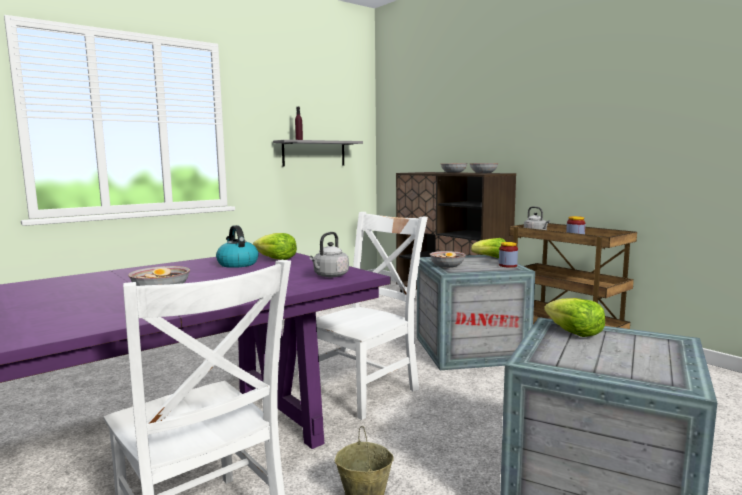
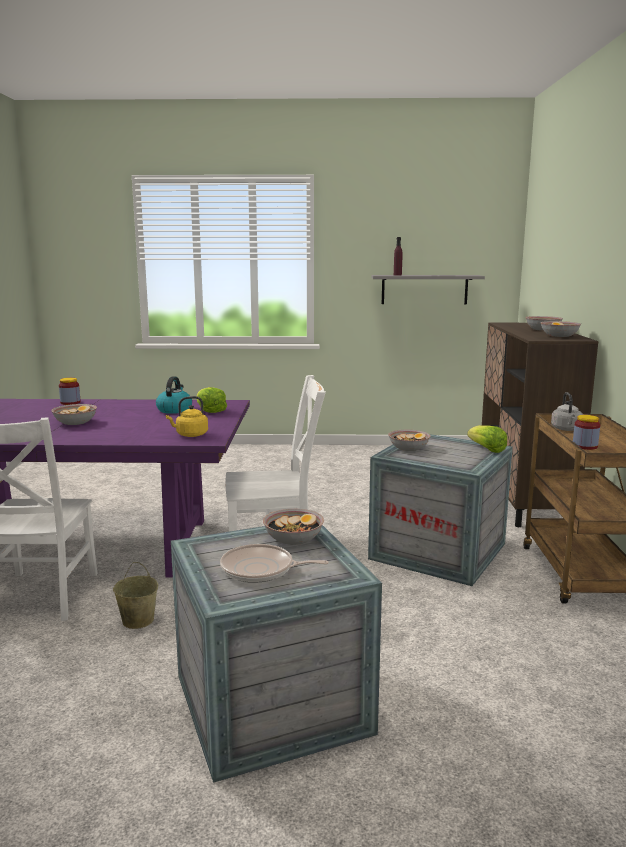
camera: 40 degrees right, 5 degrees up
grey kettle [309,232,349,277] -> yellow kettle [166,396,208,437]
jar [499,242,518,268] -> jar moved to [59,378,81,405]
lettuce [544,298,605,337] -> bowl [263,509,324,545]
none -> frying pan [220,544,329,583]

